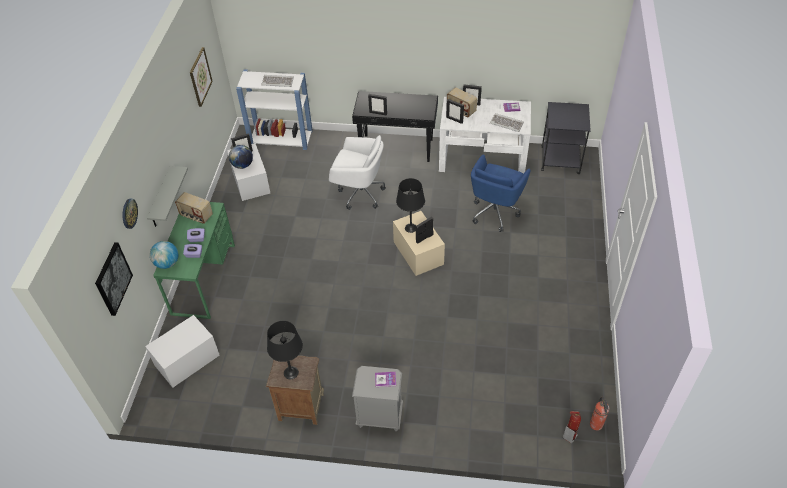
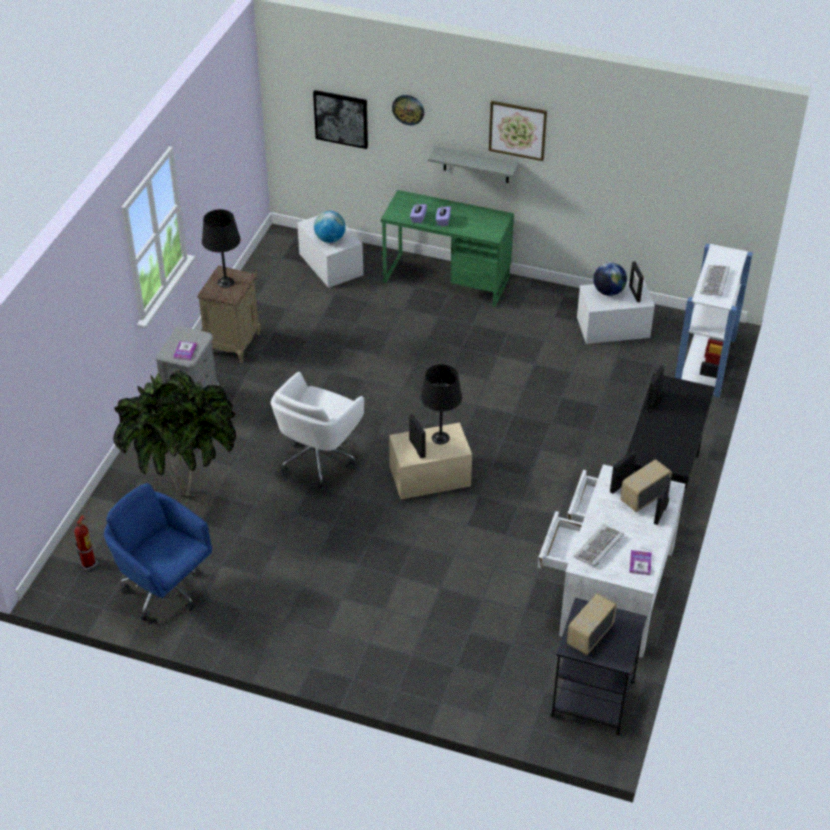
camera: 100 degrees right, 5 degrees down
globe [150,241,178,269] -> globe moved to [314,211,346,243]
radio [175,192,213,224] -> radio moved to [567,593,617,655]
picture [190,47,213,107] -> picture moved to [489,101,547,161]
white office chair [329,135,386,210] -> white office chair moved to [271,372,364,489]
blue office chair [471,154,531,232] -> blue office chair moved to [104,483,212,621]
fire extinguisher [590,397,610,431] -> none
none -> potted plant [113,371,236,497]

